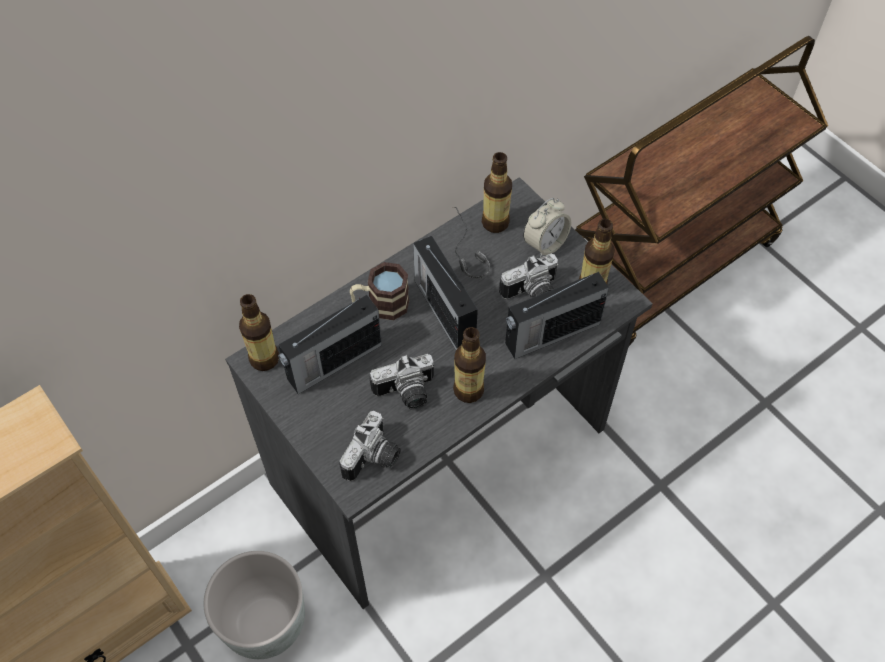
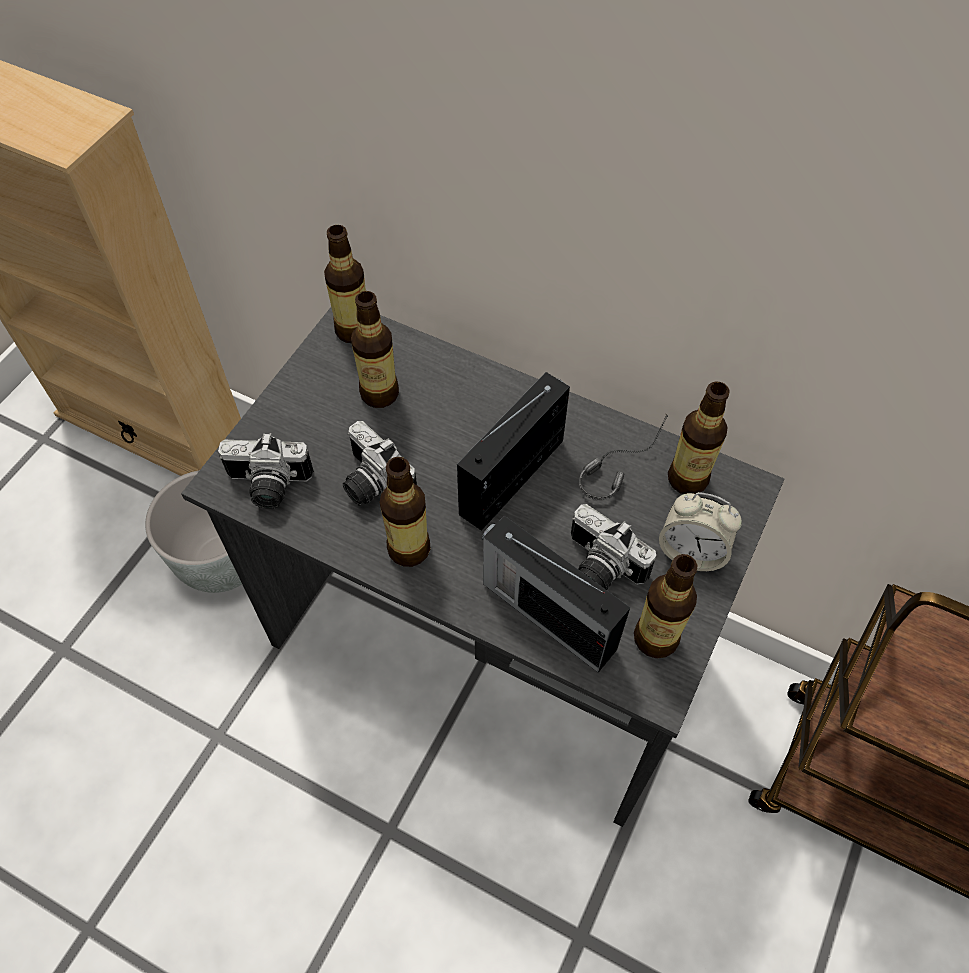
camera: 65 degrees right, 0 degrees up
radio [278,295,382,394] -> bottle [351,291,399,408]
mug [350,262,409,320] -> none

